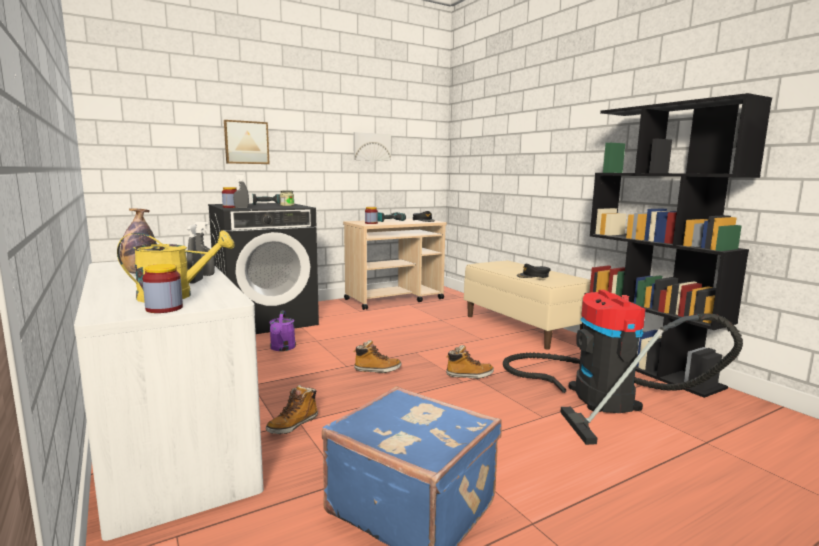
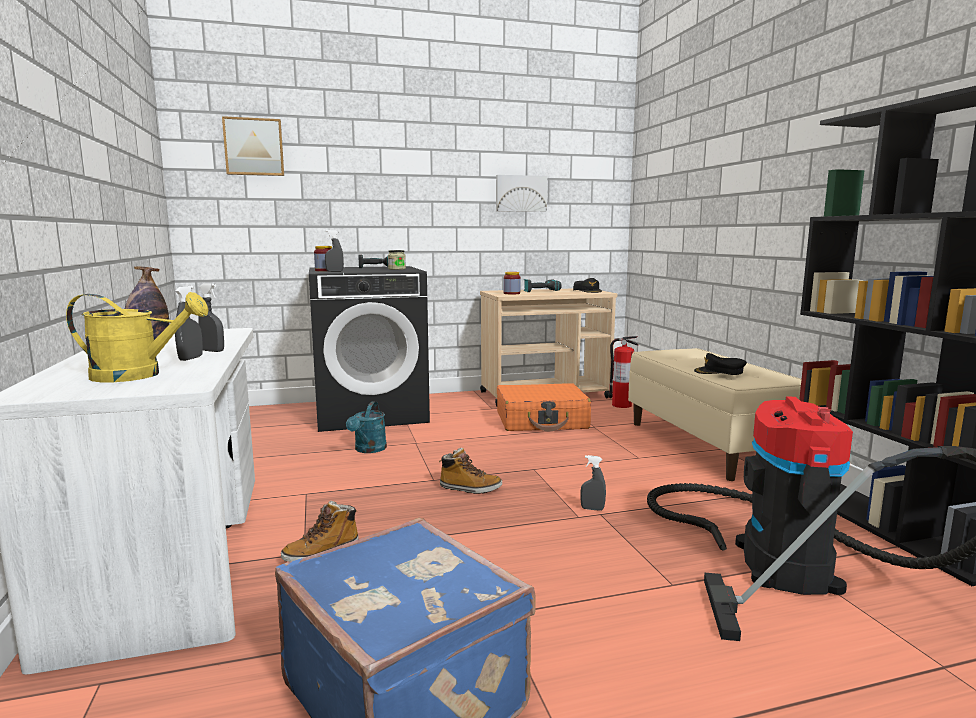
camera: 15 degrees right, 0 degrees up
jar [142,264,183,313] -> none
picture [224,120,270,164] -> picture moved to [222,116,284,176]
purple watering can [269,311,296,351] -> turquoise watering can [346,402,387,453]
boot [446,345,494,379] -> grey spray bottle [581,455,606,511]
none -> orange suitcase [497,383,591,431]
none -> fire extinguisher [610,336,638,408]

